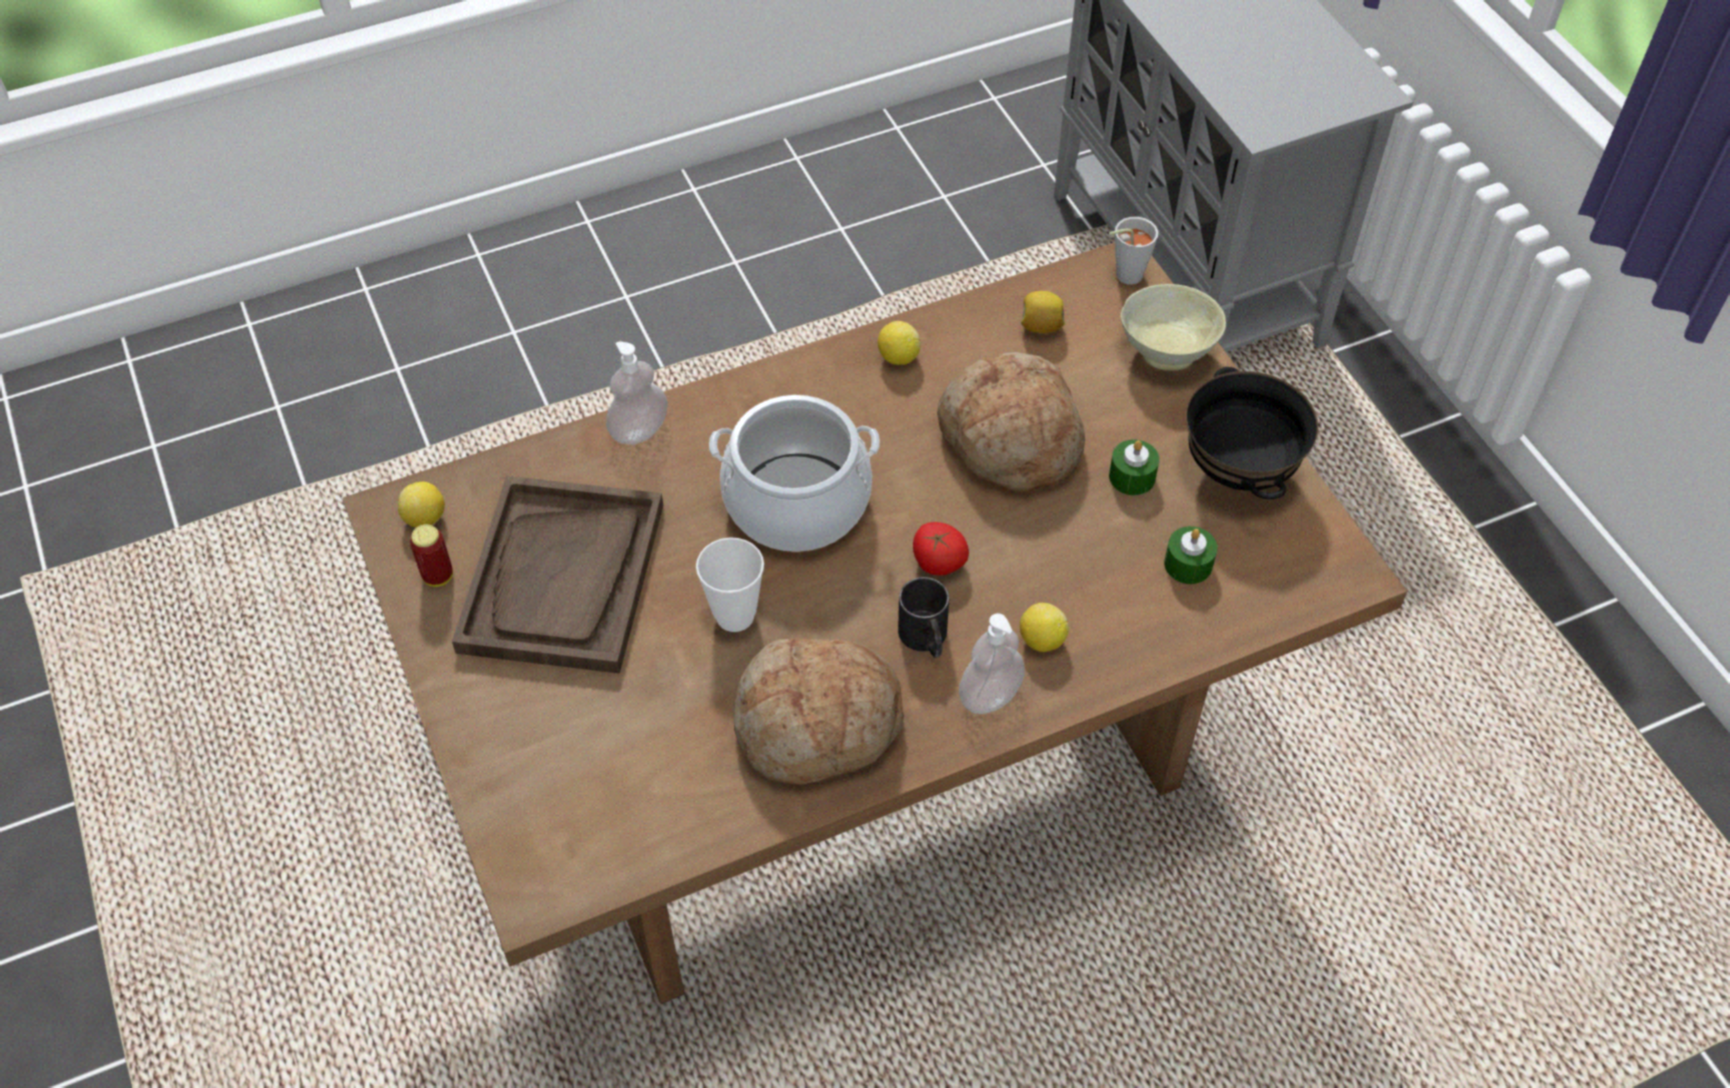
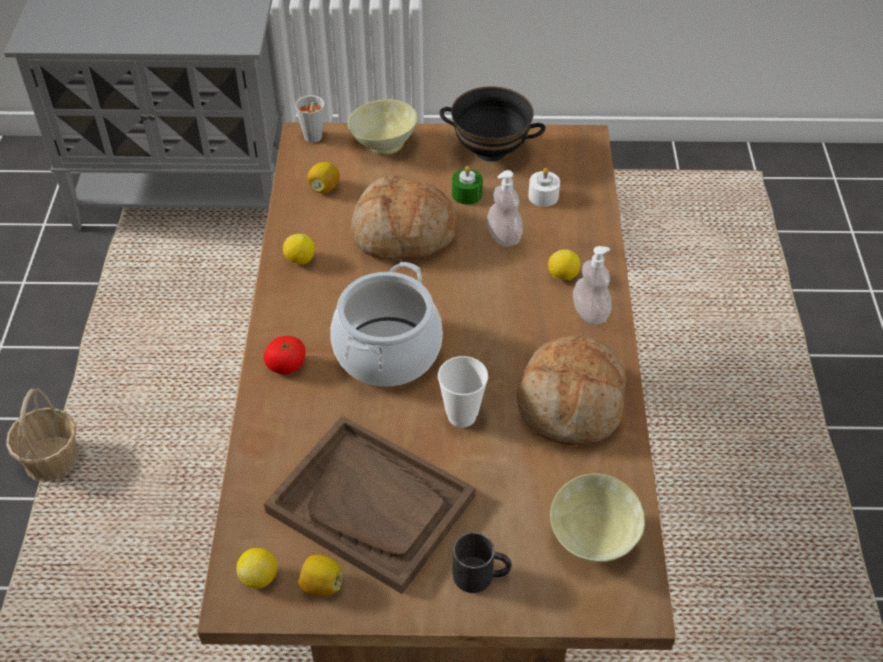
camera: 65 degrees left, 5 degrees down
can [410,524,453,587] -> lemon [298,554,342,597]
soap dispenser [606,341,668,445] -> soap dispenser moved to [487,170,523,247]
black mug [898,577,949,658] -> black mug moved to [453,532,512,593]
tomato [913,522,969,575] -> tomato moved to [264,336,305,374]
green candle [1164,526,1217,584] -> white candle [528,168,560,207]
none -> basket [6,388,79,481]
none -> beige bowl [550,473,645,562]

